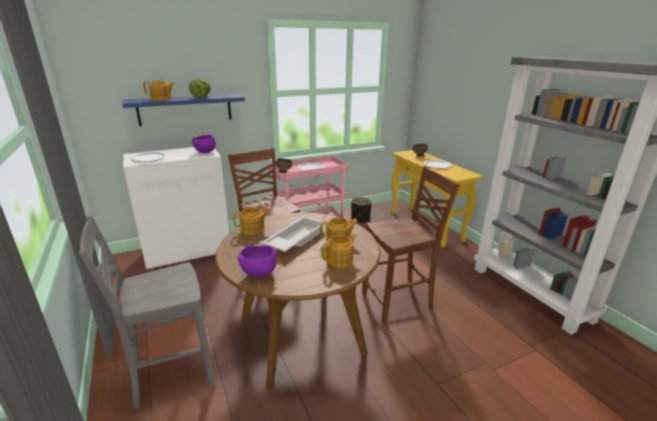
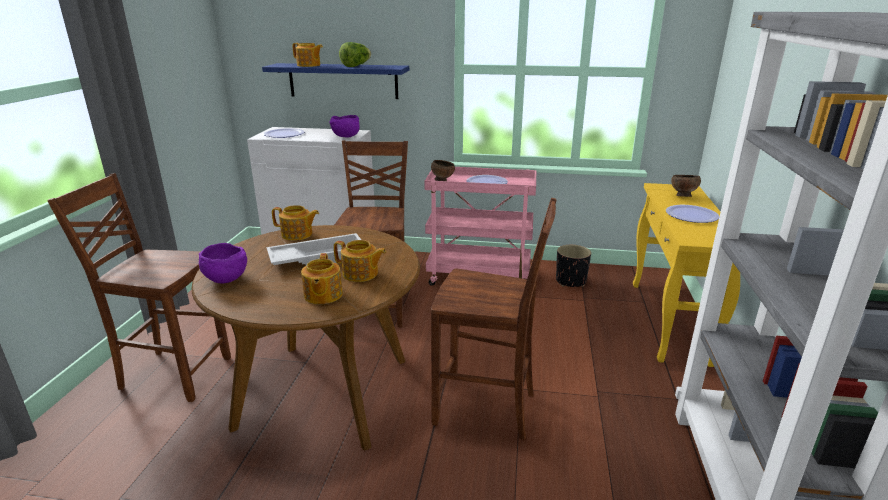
camera: 35 degrees right, 0 degrees up
grey chair [79,216,215,410] -> brown chair [47,173,231,402]
teapot [322,233,357,268] -> teapot turned 90 degrees clockwise [301,253,343,304]

